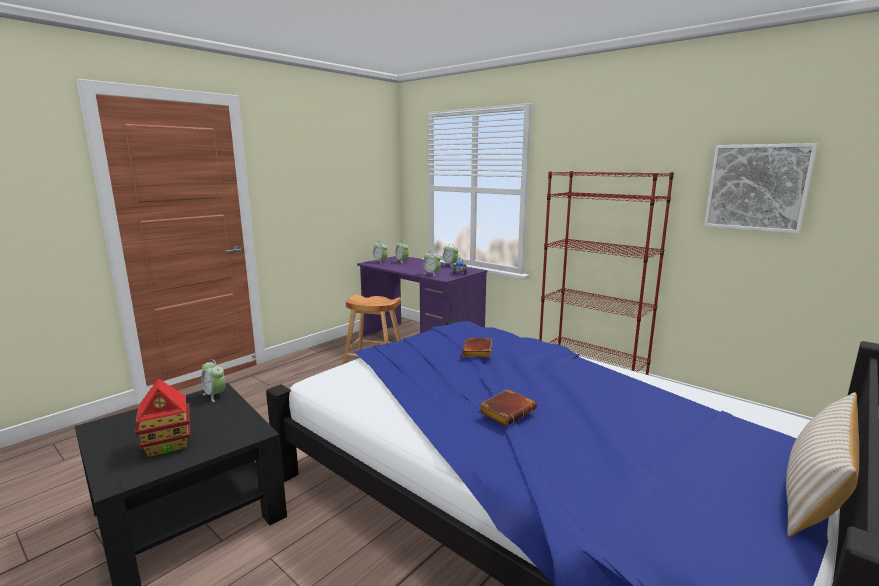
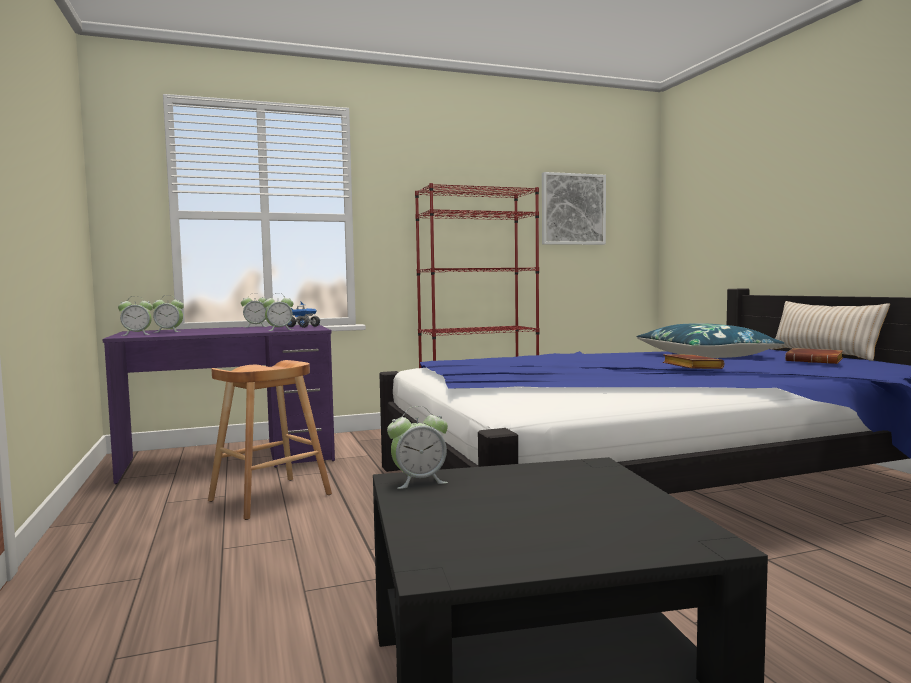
camera: 60 degrees left, 10 degrees down
toy house [135,379,190,457] -> none
brown book [462,338,492,357] -> brown book moved to [785,348,843,364]
none -> blue pillow [637,323,785,358]

